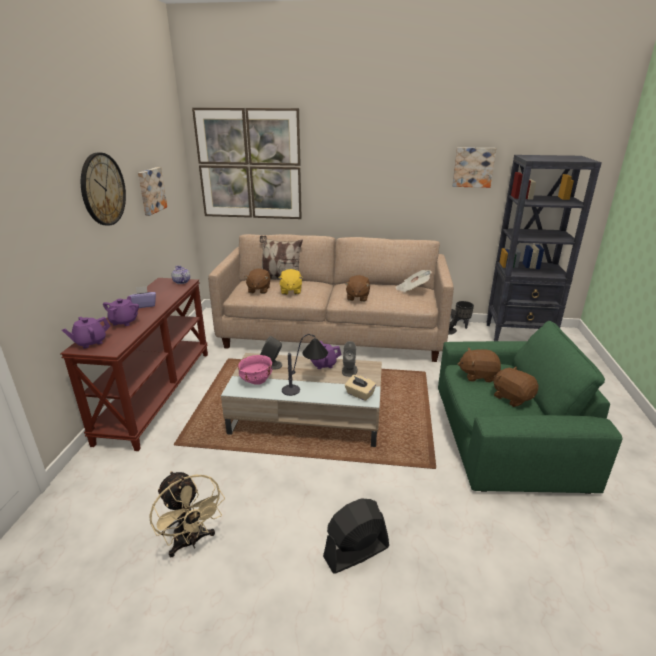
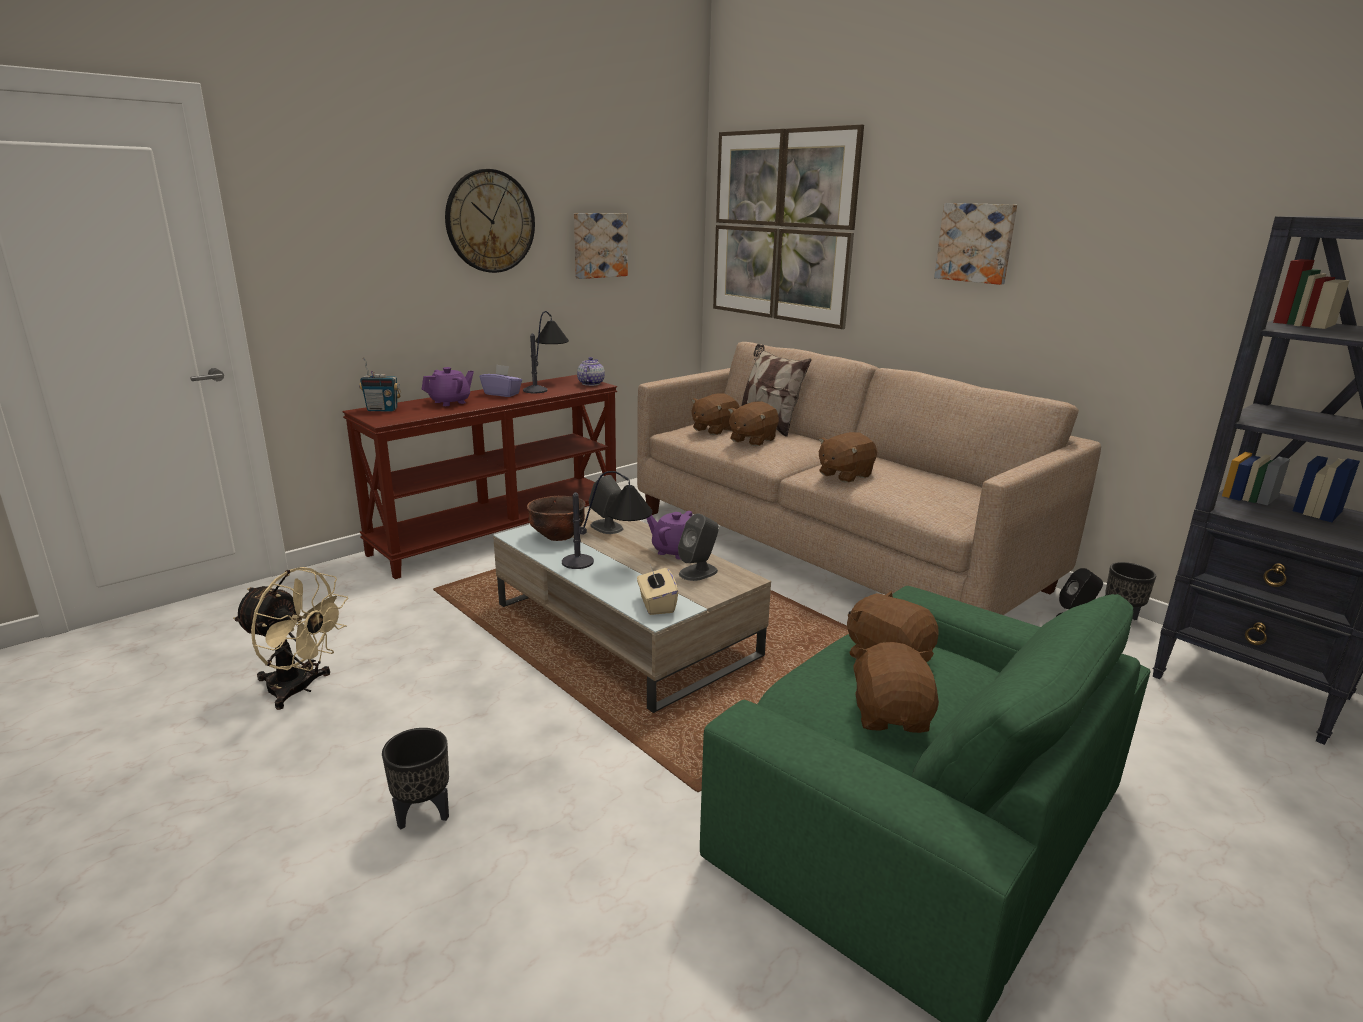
camera: 40 degrees right, 5 degrees down
purple teapot [62,317,110,349] -> radio [359,358,401,412]
beige fan [149,471,225,557] -> beige fan turned 75 degrees counterclockwise [233,567,348,710]
pink bowl [237,355,272,385] -> brown bowl [527,496,586,541]
yellow plush toy [278,269,303,295] -> brown plush toy [728,402,779,446]
black fan [323,498,389,574] -> black planter [382,728,449,830]
newspaper [395,270,432,293] -> none
picture [452,147,496,188] -> picture moved to [934,203,1017,285]
none -> table lamp [523,311,569,393]

